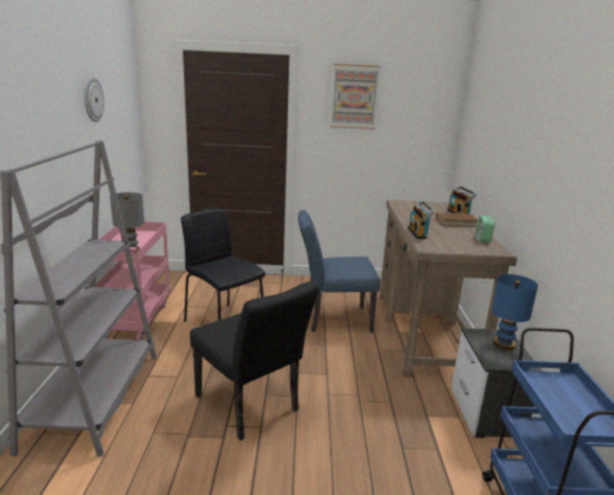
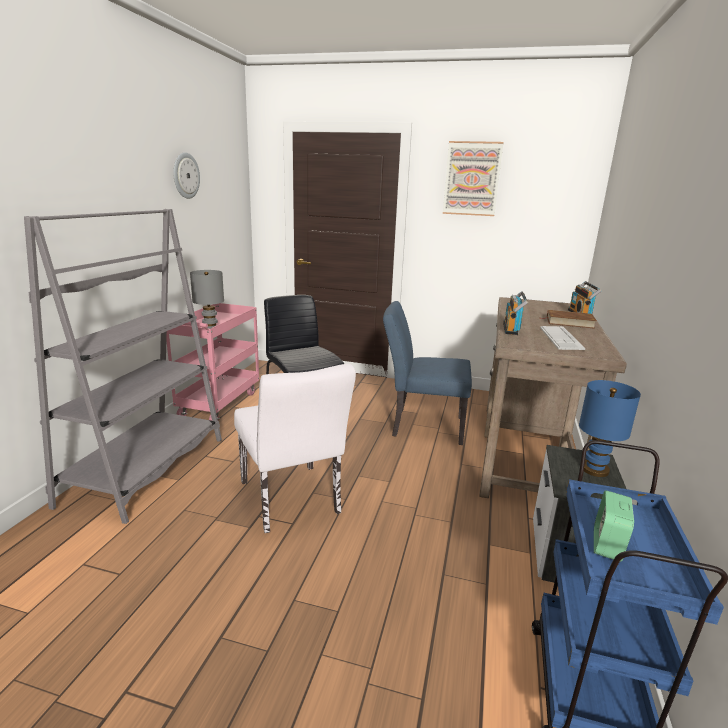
camera: 15 degrees right, 0 degrees up
black chair [190,281,319,441] -> white chair [234,364,356,533]
alarm clock [476,216,495,243] -> alarm clock moved to [594,490,634,562]
none -> keyboard [540,326,585,350]

